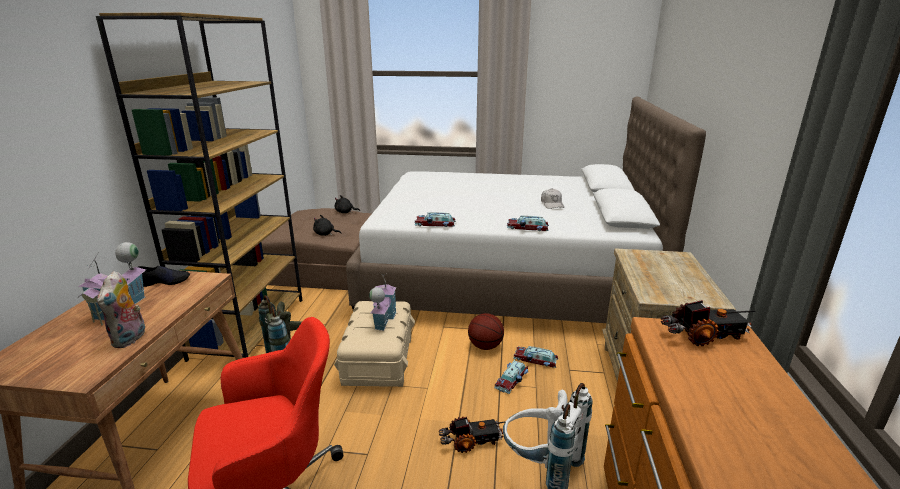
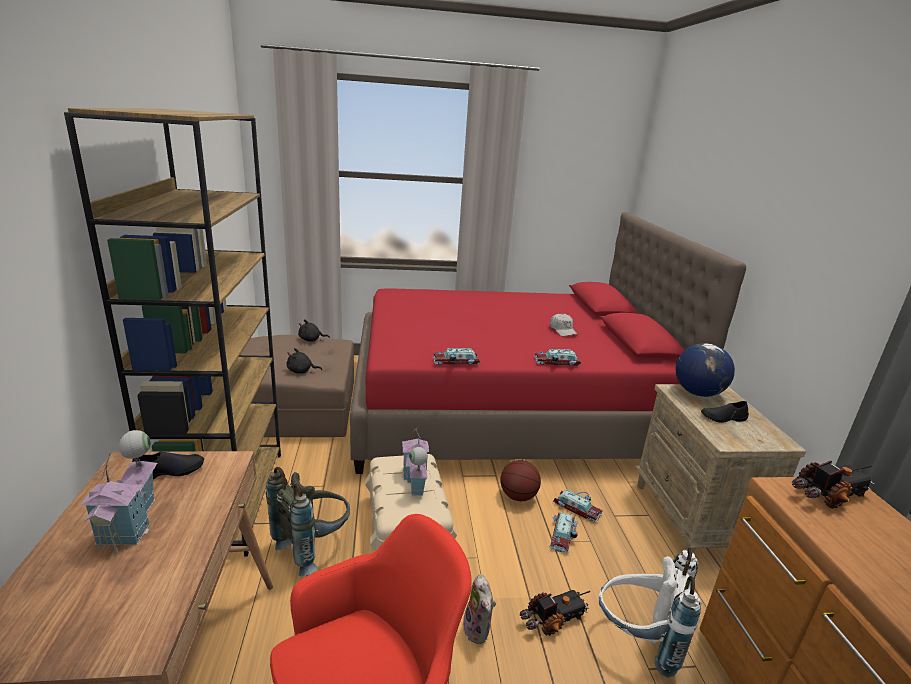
camera: 15 degrees left, 0 degrees up
plush toy [97,271,145,348] -> plush toy moved to [463,574,496,644]
white bed [346,97,706,323] -> red bed [350,212,746,474]
toy car [513,346,558,368] -> toy car turned 150 degrees counterclockwise [553,490,602,523]
none -> globe [676,343,735,397]
none -> black shoe [701,401,749,423]

